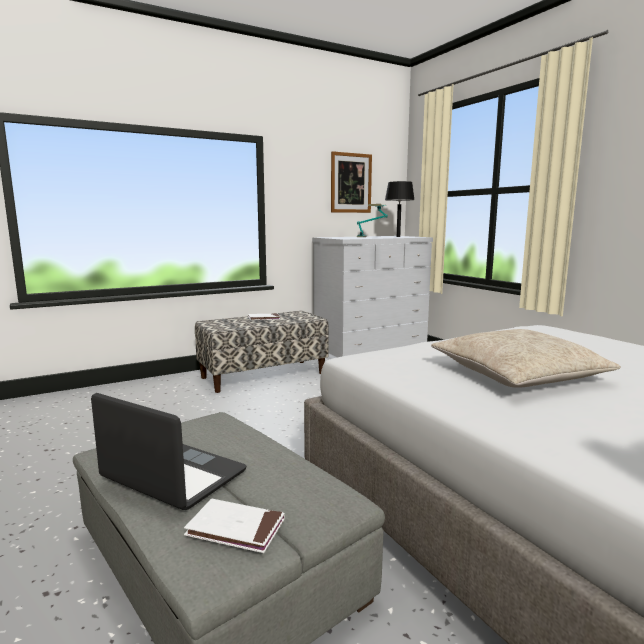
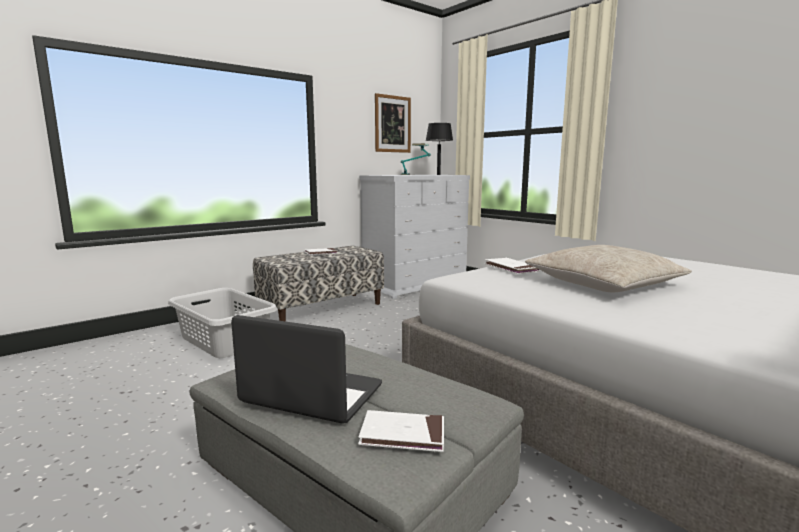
camera: 10 degrees left, 0 degrees up
none -> grey laundry basket [168,288,278,358]
none -> white book [484,258,541,274]

